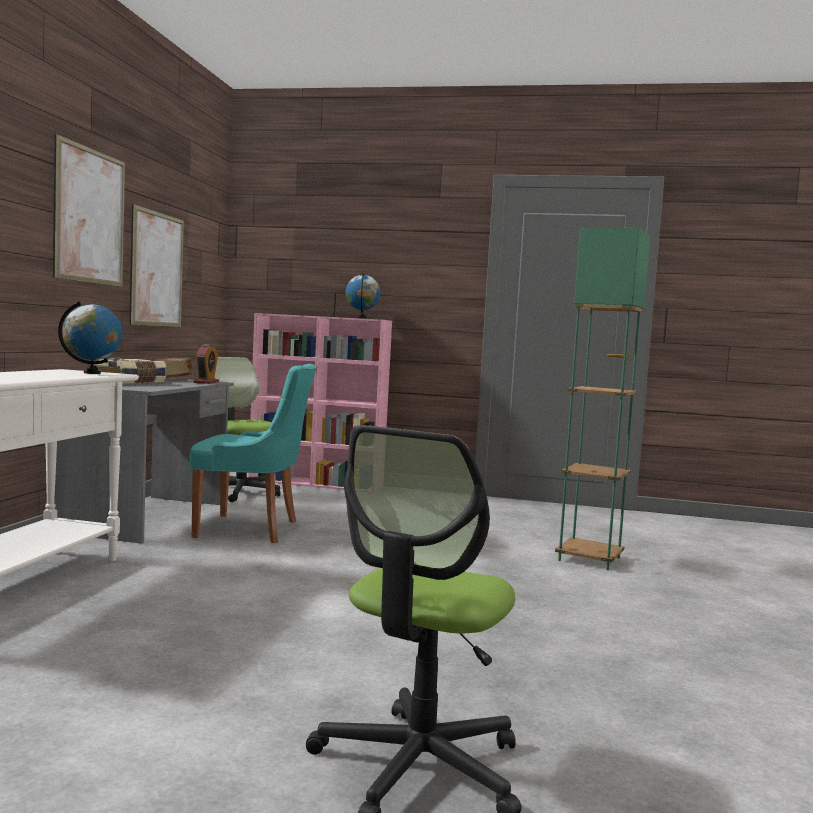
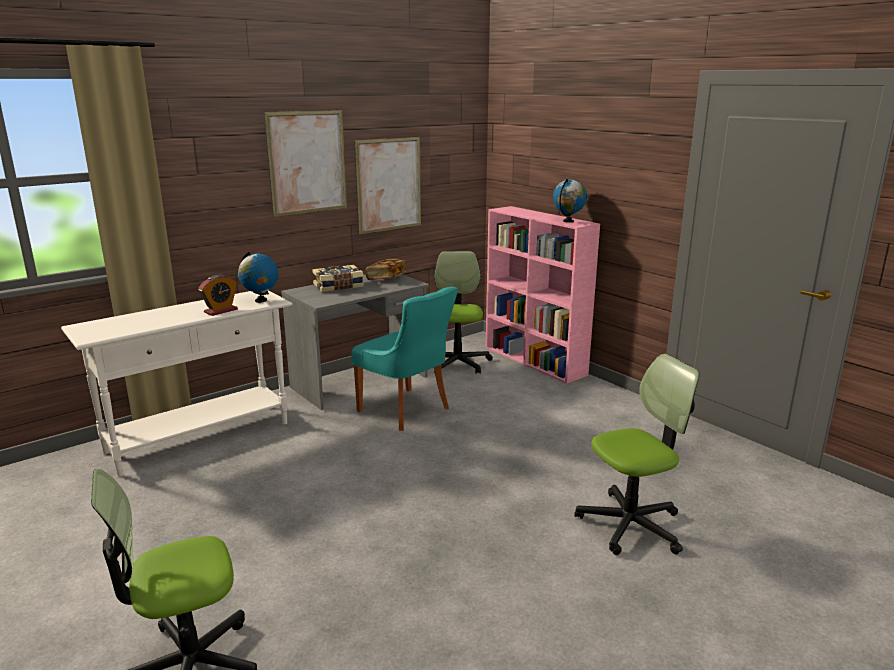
camera: 40 degrees right, 15 degrees up
alarm clock [194,344,219,384] -> alarm clock moved to [198,274,238,316]
green floor lamp [555,227,650,570] -> office chair [574,354,699,555]

